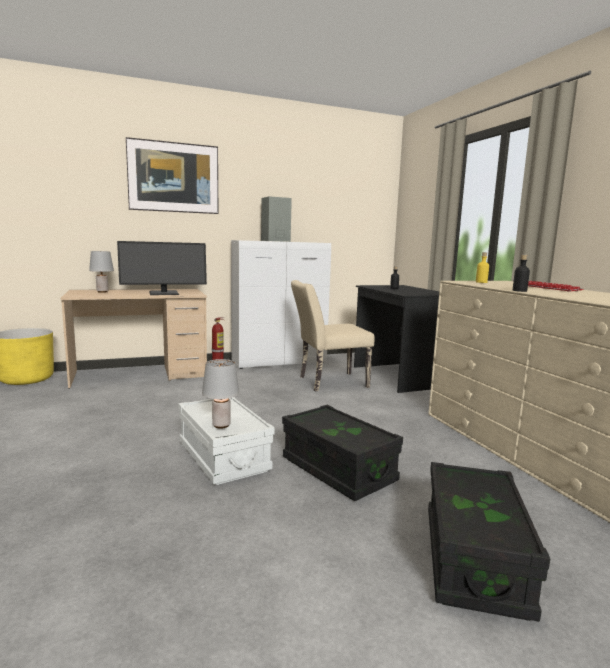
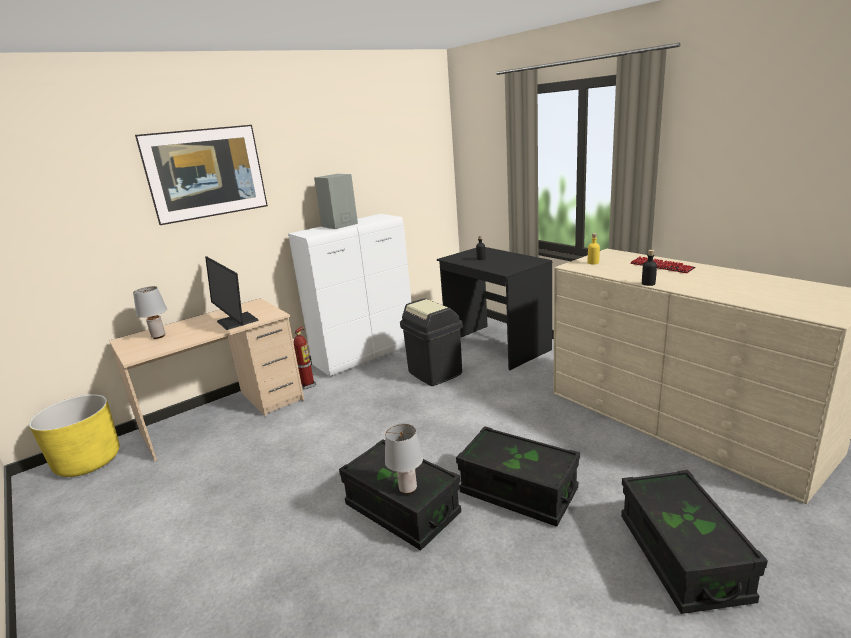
camera: 15 degrees left, 10 degrees up
monitor [117,241,207,295] -> monitor turned 90 degrees clockwise [205,256,259,330]
white storage box [178,397,275,485] -> black storage box [339,440,461,550]
beige chair [291,280,375,391] -> black trash can [400,298,463,386]

